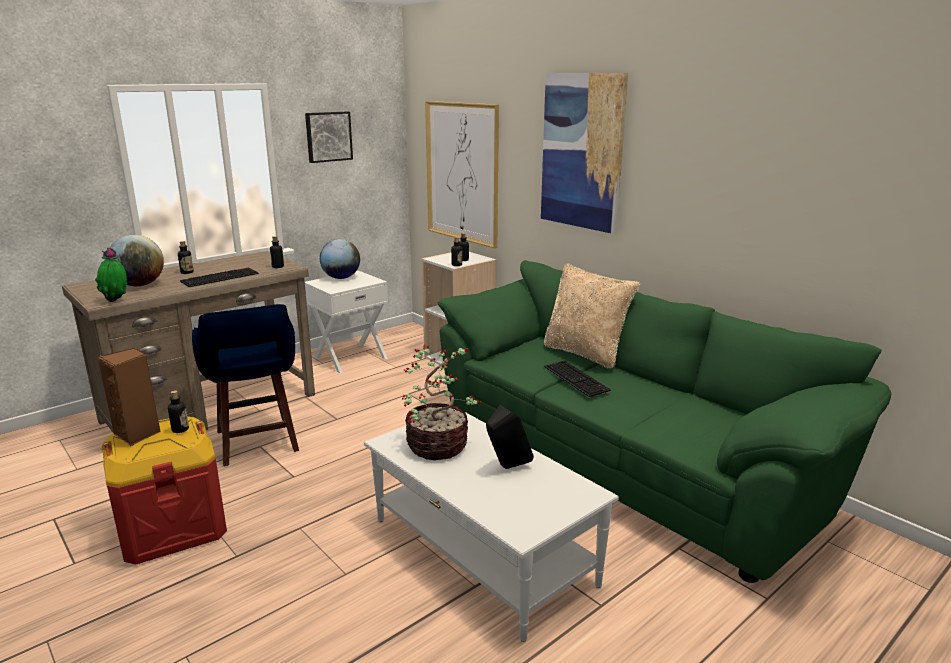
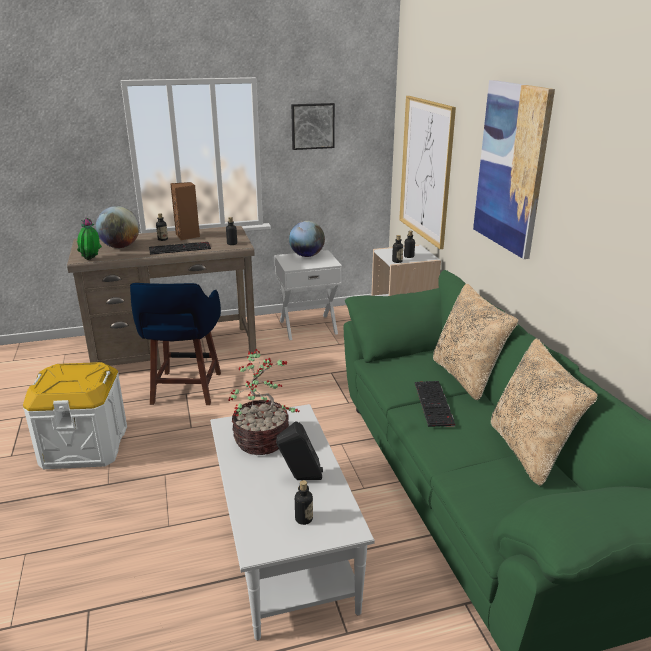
camera: 25 degrees right, 5 degrees up
brown speaker [98,348,161,446] -> brown speaker moved to [170,182,200,240]
red storage box [102,416,227,564] -> white storage box [23,362,127,469]
bottle [168,390,189,433] -> bottle moved to [295,480,313,525]
none -> beige pillow [491,338,598,486]

